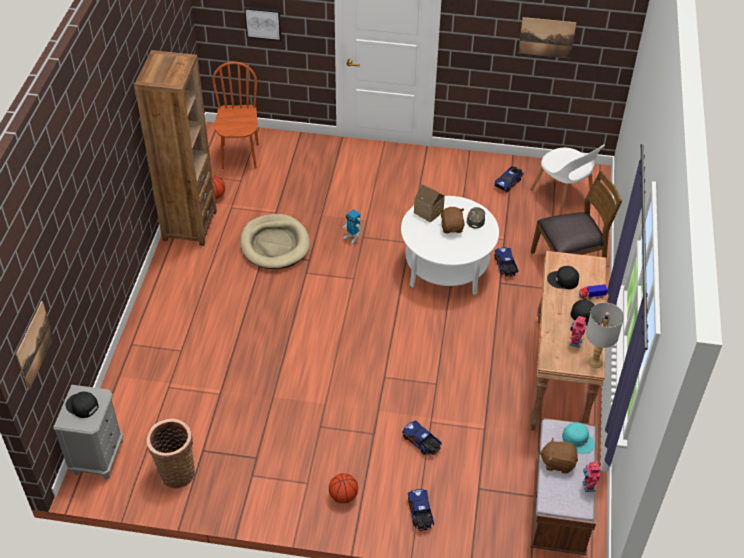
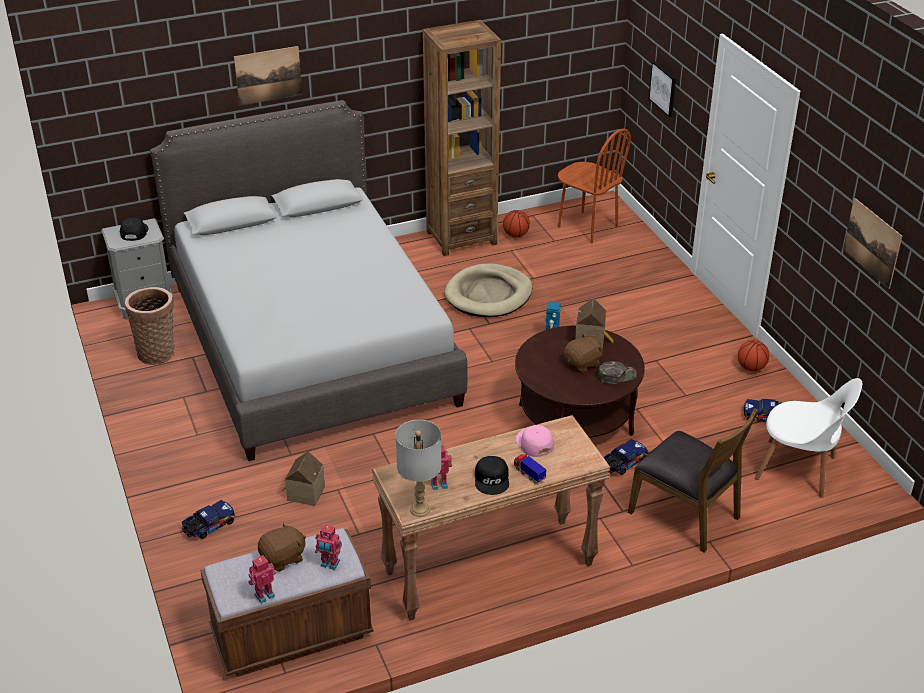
camera: 60 degrees right, 10 degrees down
picture [16,301,54,390] -> picture moved to [234,46,302,105]
brown chair [212,62,259,169] -> brown chair turned 75 degrees clockwise [558,129,631,243]
basketball [329,473,358,504] -> basketball moved to [738,340,769,371]
white coffee table [401,196,499,295] -> brown coffee table [515,325,645,438]
toy truck [402,421,442,455] -> toy house [282,451,325,506]
white chair [530,144,605,215] -> white chair turned 90 degrees counterclockwise [755,378,862,498]
brown plush toy [539,437,578,474] -> brown plush toy turned 75 degrees clockwise [258,522,306,571]
black cap [547,266,579,289] -> pink cap [516,425,554,457]
turquoise cap [562,422,595,454] -> toy robot [315,524,342,570]
none -> grey bed [150,100,468,461]

